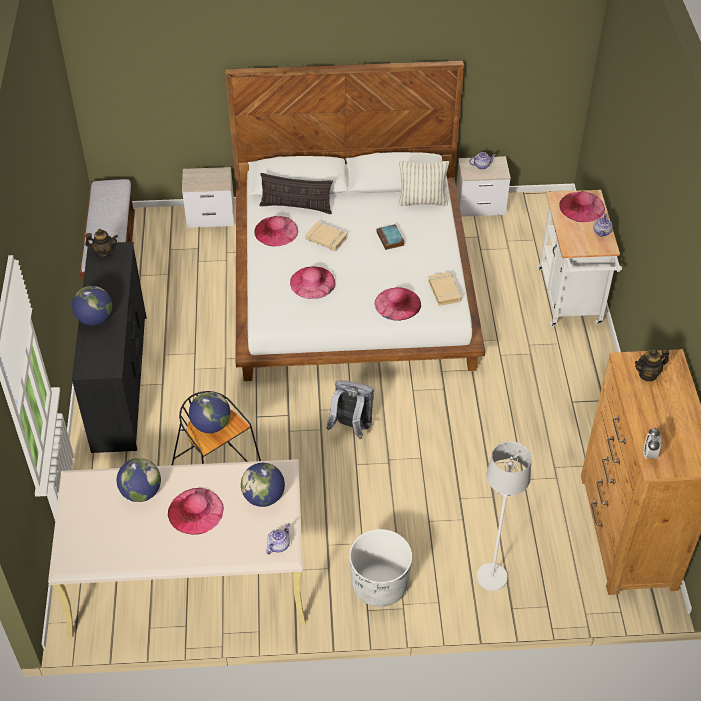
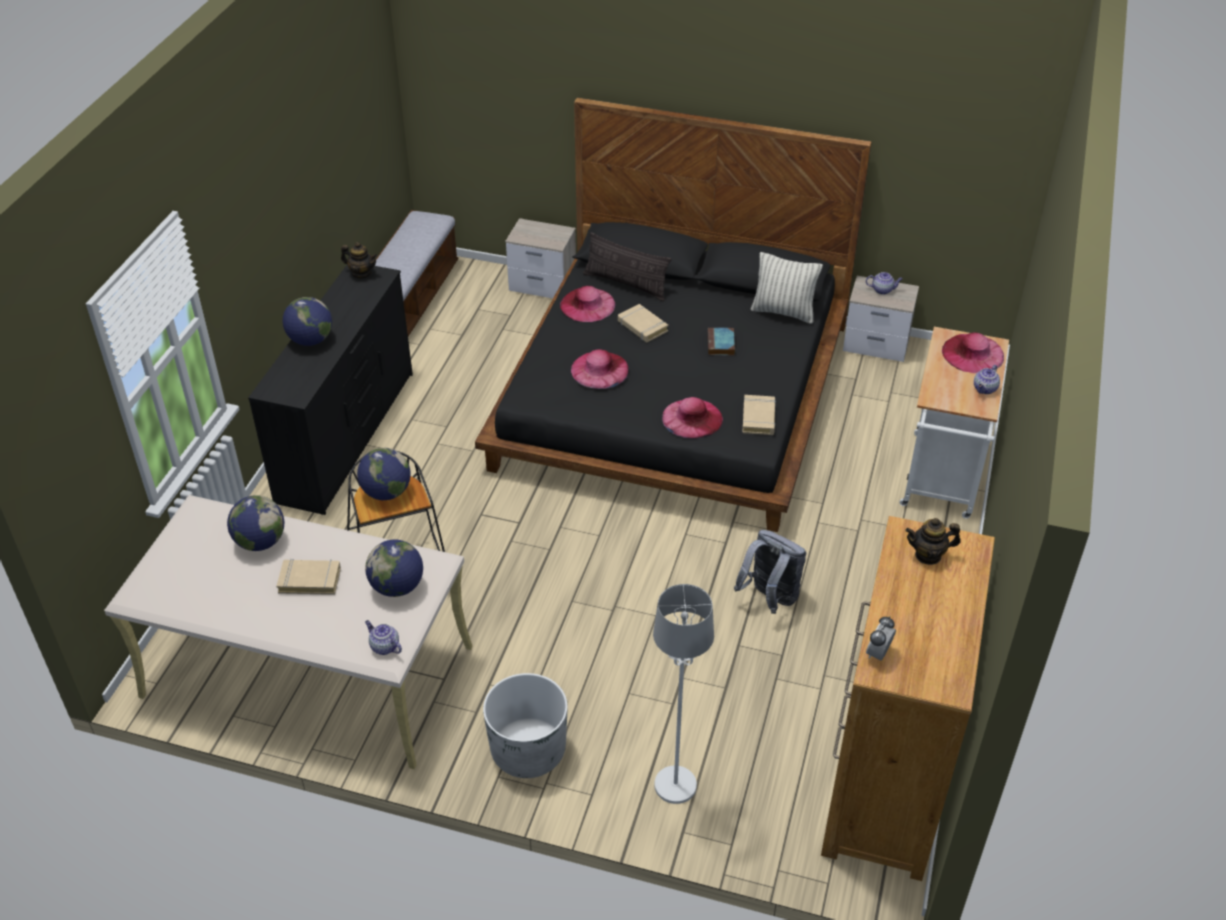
camera: 20 degrees right, 5 degrees down
pink hat [168,488,224,535] -> beige book [276,559,341,595]
white bed [225,61,485,381] -> black bed [475,97,871,532]
teapot [266,523,290,554] -> teapot turned 105 degrees counterclockwise [365,620,402,655]
grey backpack [327,380,374,439] -> grey backpack moved to [734,530,806,614]

